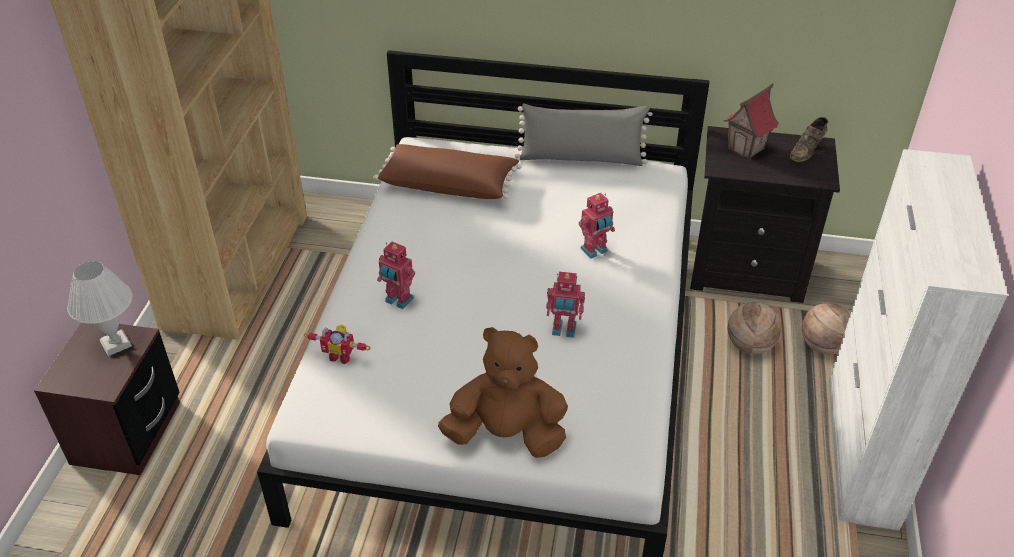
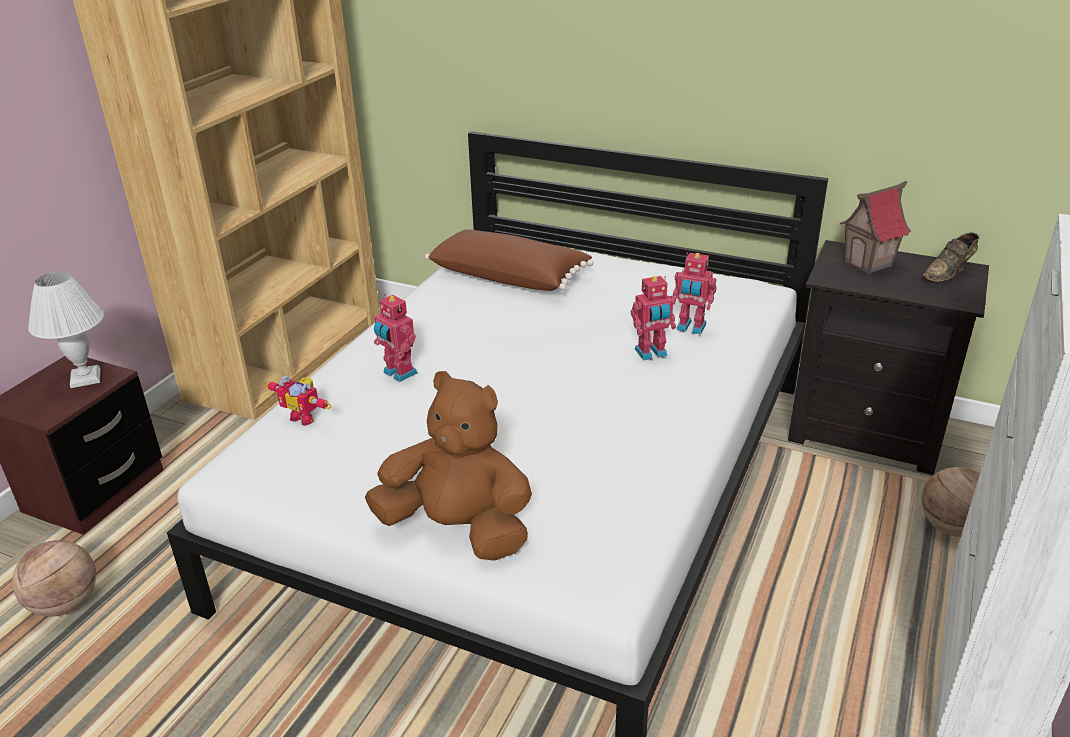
camera: 15 degrees right, 10 degrees down
grey pillow [515,103,653,166] -> none
toy robot [546,272,585,338] -> toy robot moved to [673,253,717,335]
basketball [728,302,781,354] -> basketball moved to [12,540,96,617]

